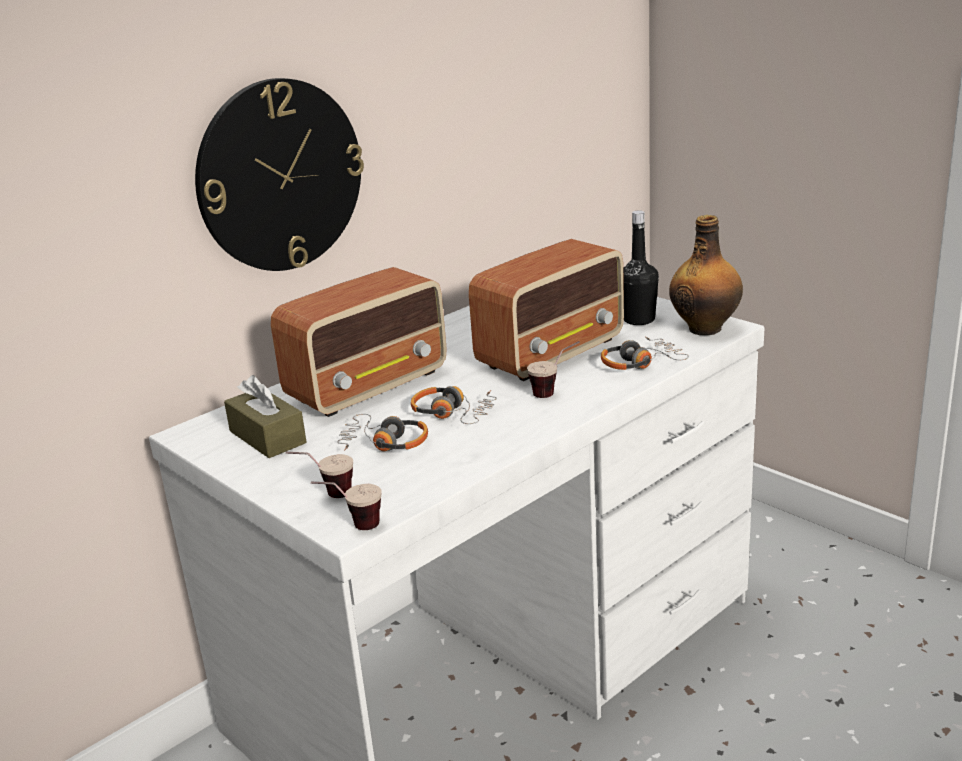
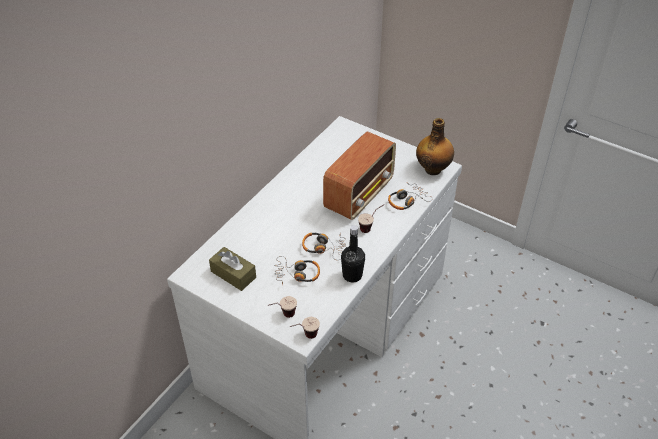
camera: 15 degrees left, 20 degrees up
wall clock [195,78,364,271] -> none
radio [271,267,447,417] -> none
black bottle [623,210,659,325] -> black bottle moved to [341,225,365,283]

